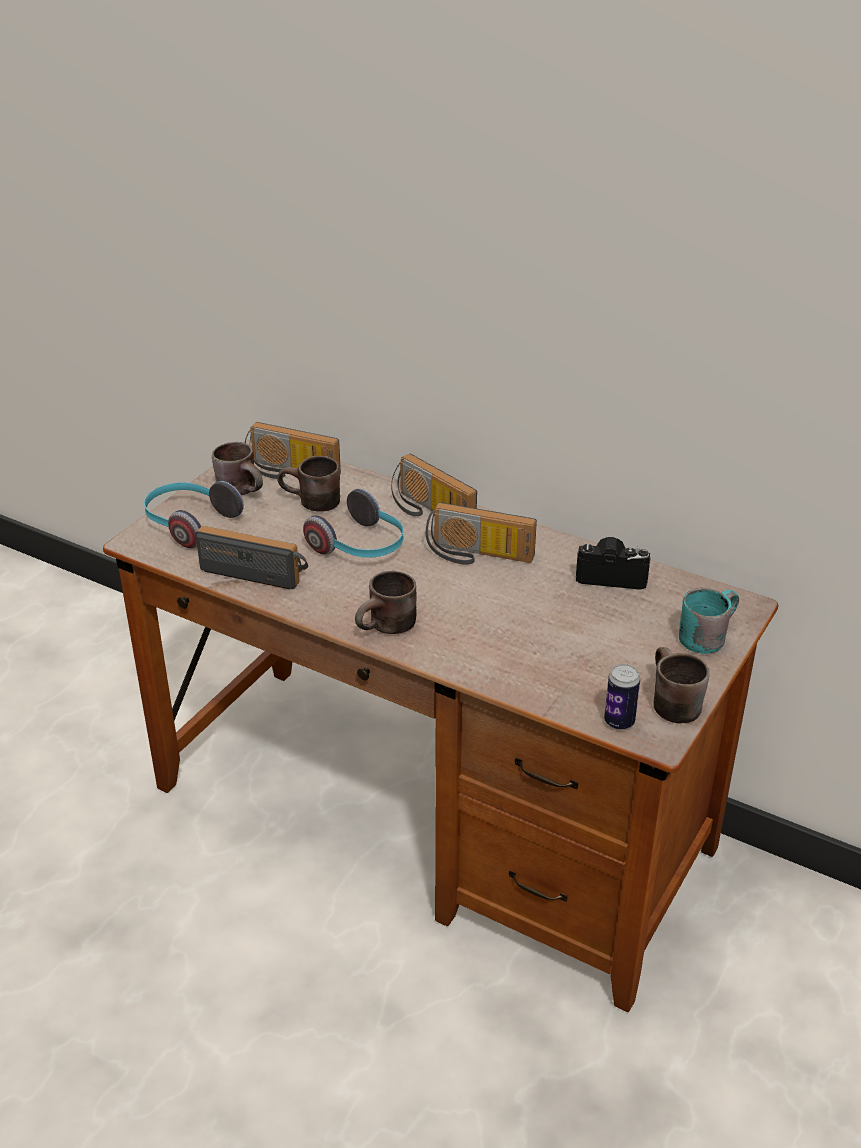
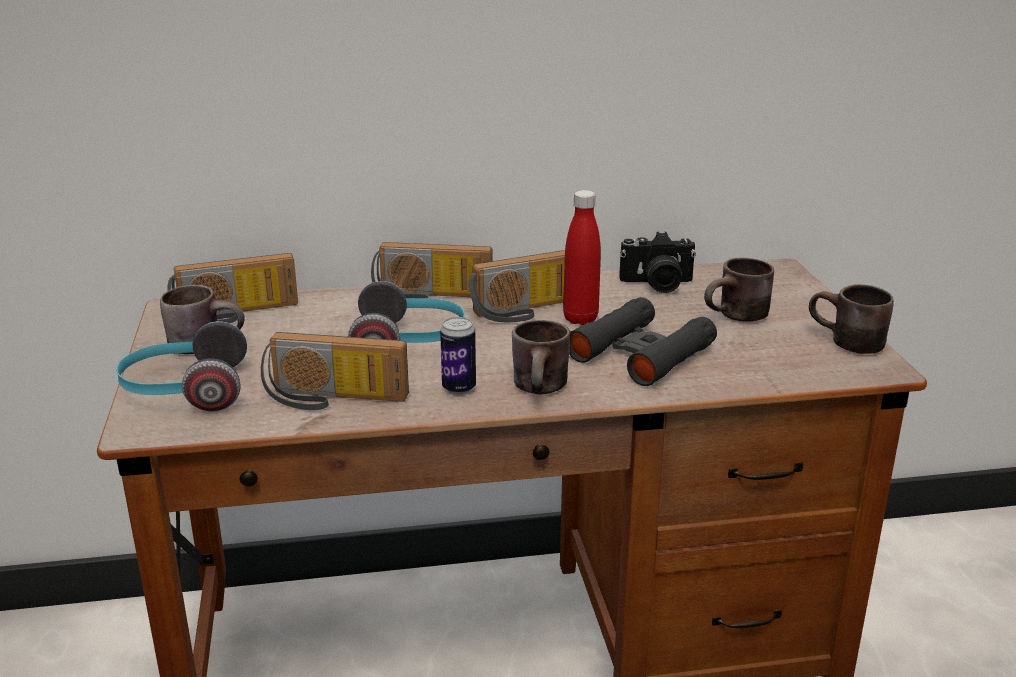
camera: 40 degrees left, 10 degrees down
radio [196,526,308,589] -> radio turned 150 degrees counterclockwise [261,332,409,410]
brown mug [277,456,340,512] -> brown mug moved to [704,258,774,322]
camera [576,537,651,590] -> camera turned 150 degrees counterclockwise [619,232,696,293]
can [604,664,640,730] -> can moved to [440,317,476,394]
turquoise mug [679,588,739,654] -> none
none -> red bottle [563,190,601,325]
none -> black binoculars [569,297,717,386]

